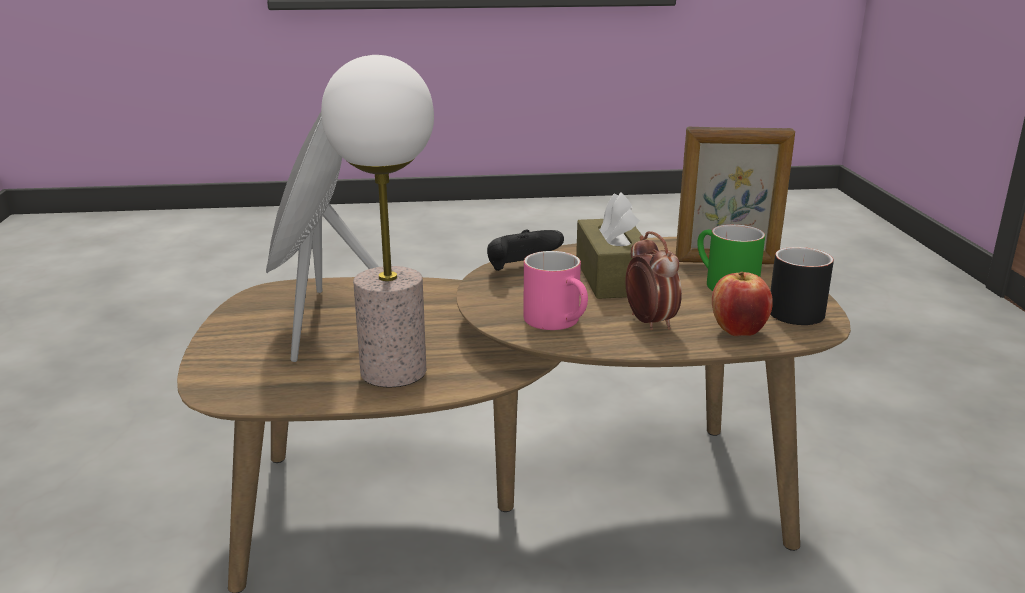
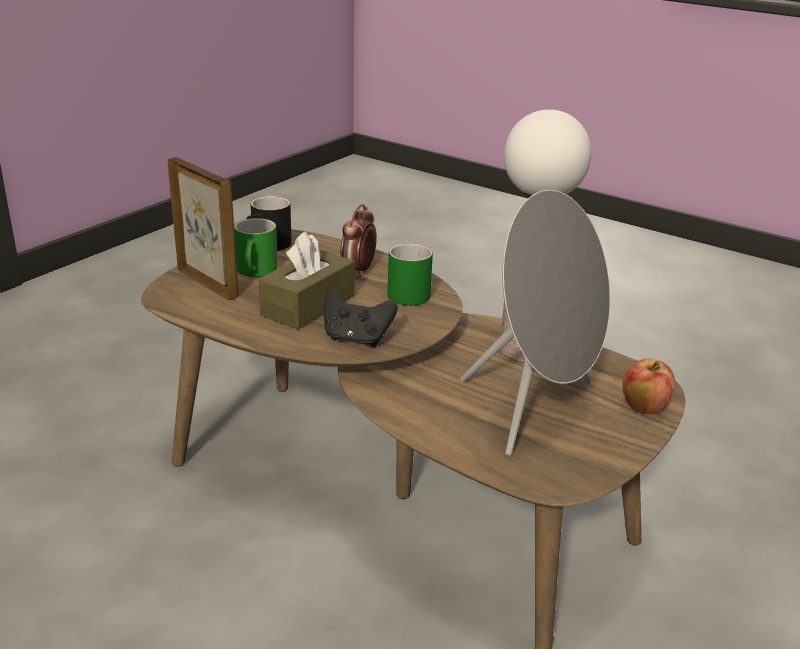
camera: 140 degrees left, 5 degrees up
pink mug [523,251,588,330] -> green mug [387,243,433,306]
apple [712,272,773,336] -> apple moved to [623,358,676,414]

